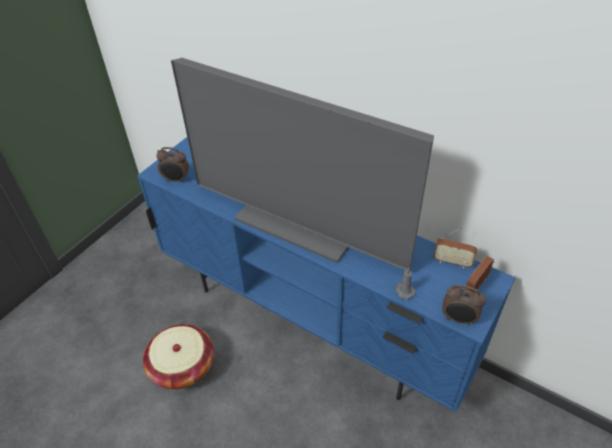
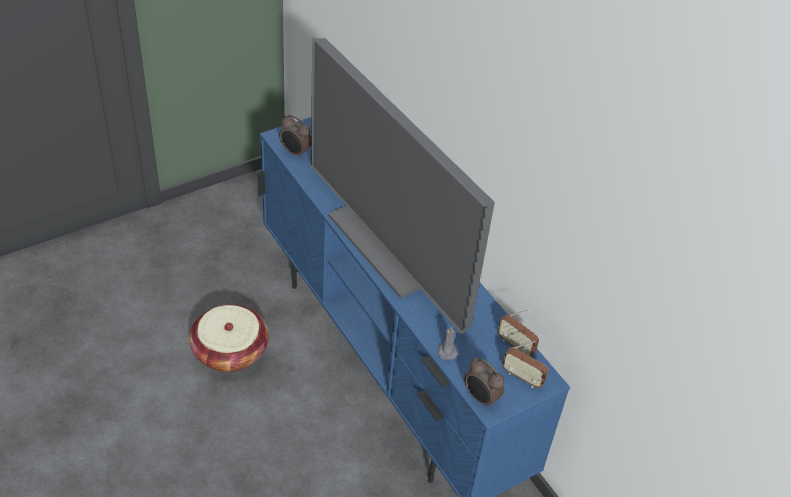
camera: 20 degrees right, 0 degrees up
radio [465,256,495,292] -> radio turned 120 degrees counterclockwise [502,341,548,388]

